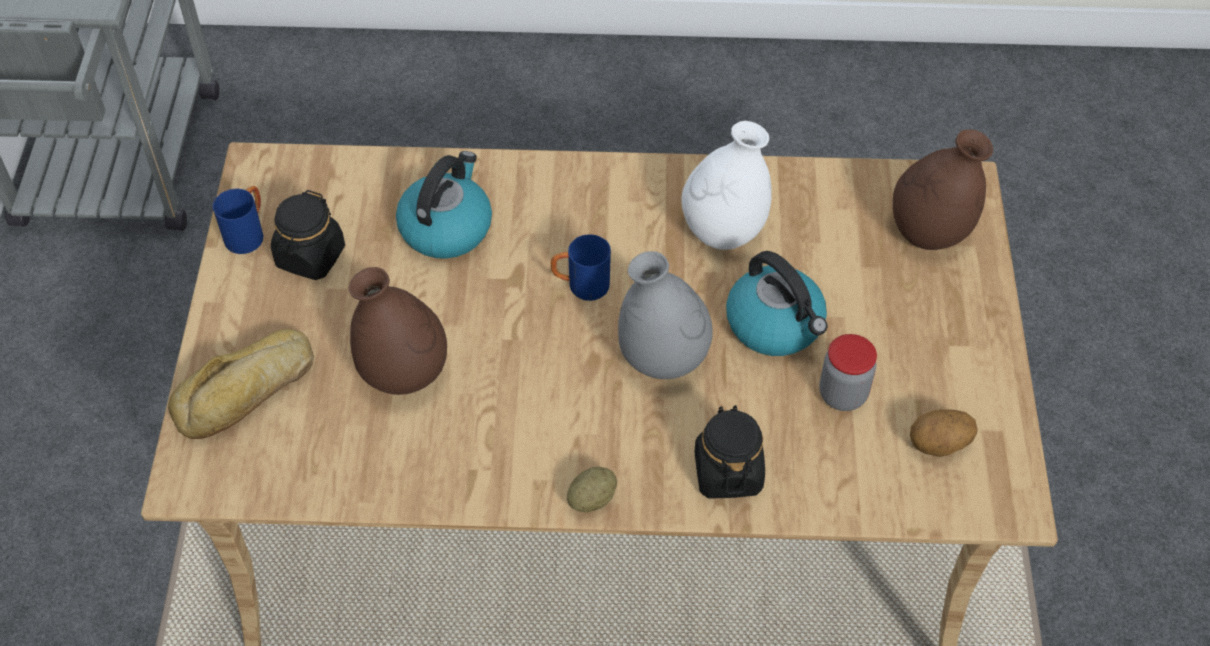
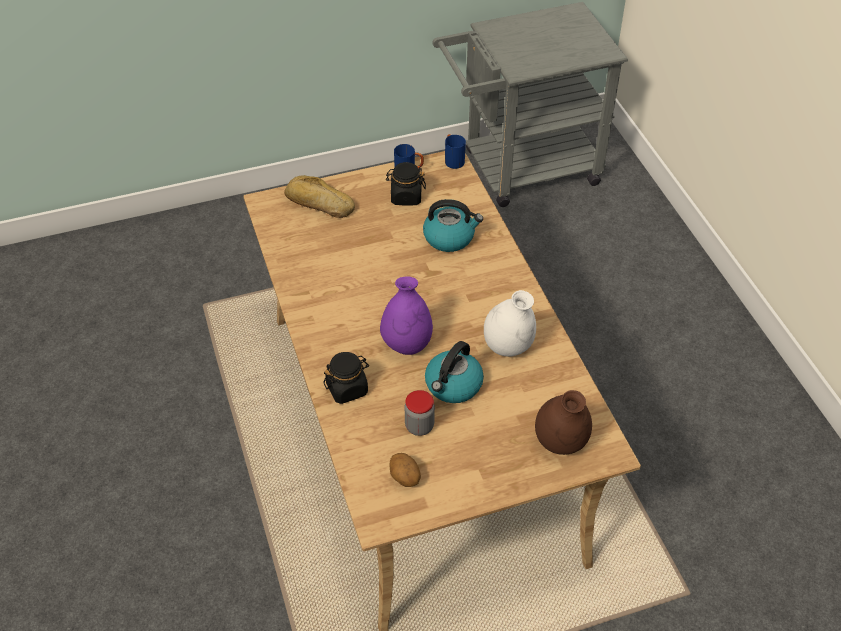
camera: 70 degrees right, 5 degrees down
brown vase [349,267,447,395] -> none
blue mug [551,234,611,301] -> blue mug moved to [445,134,466,169]
potato [567,467,617,512] -> none
grey vase [618,251,713,379] -> purple vase [380,277,433,355]

